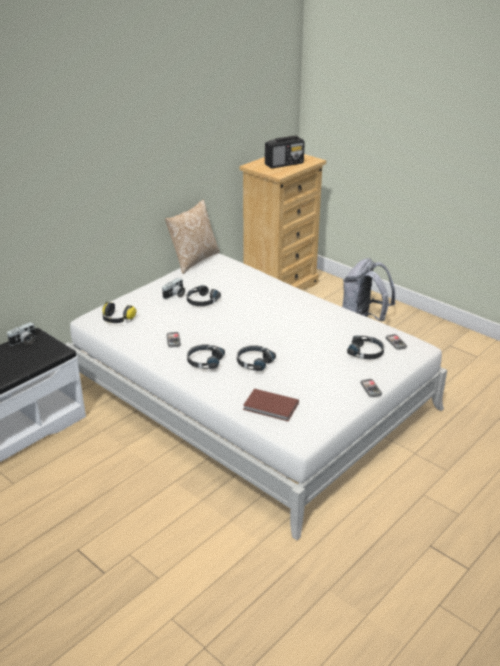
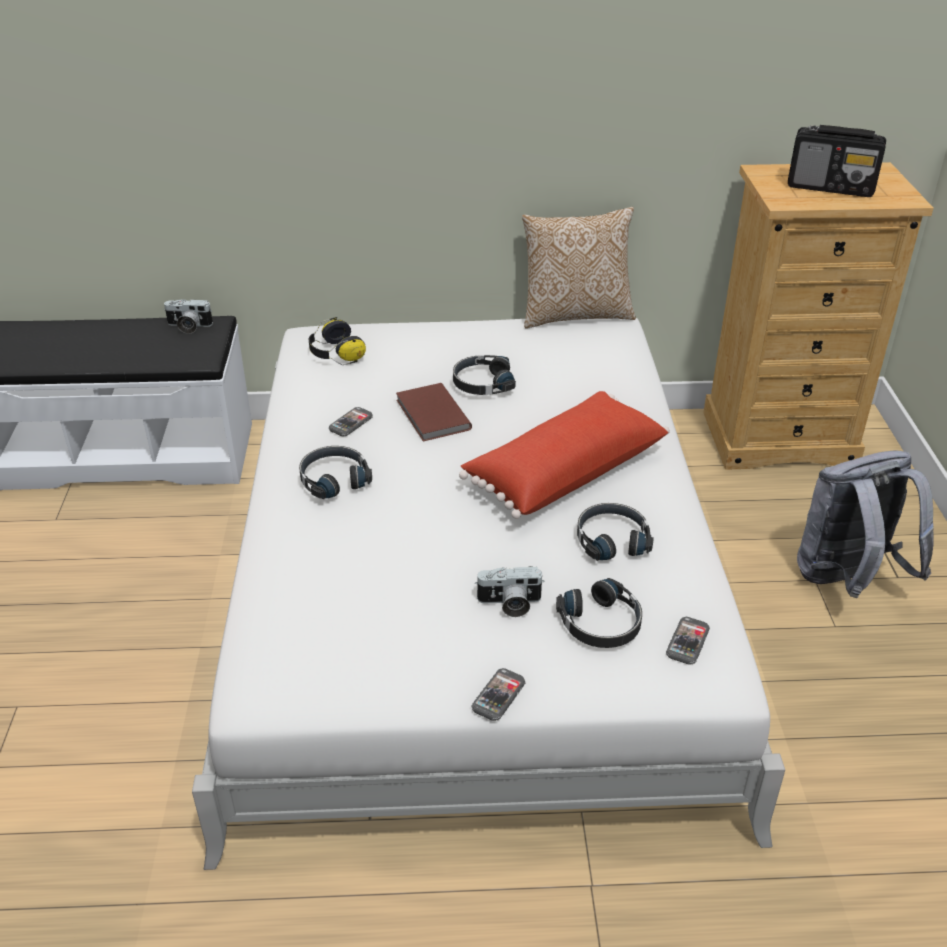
camera: 45 degrees right, 5 degrees up
camera [162,278,185,299] -> camera moved to [475,566,544,617]
black headphones [237,345,276,371] -> black headphones moved to [577,503,654,561]
brown book [243,389,299,421] -> brown book moved to [396,383,472,441]
none -> red pillow [459,391,670,519]

